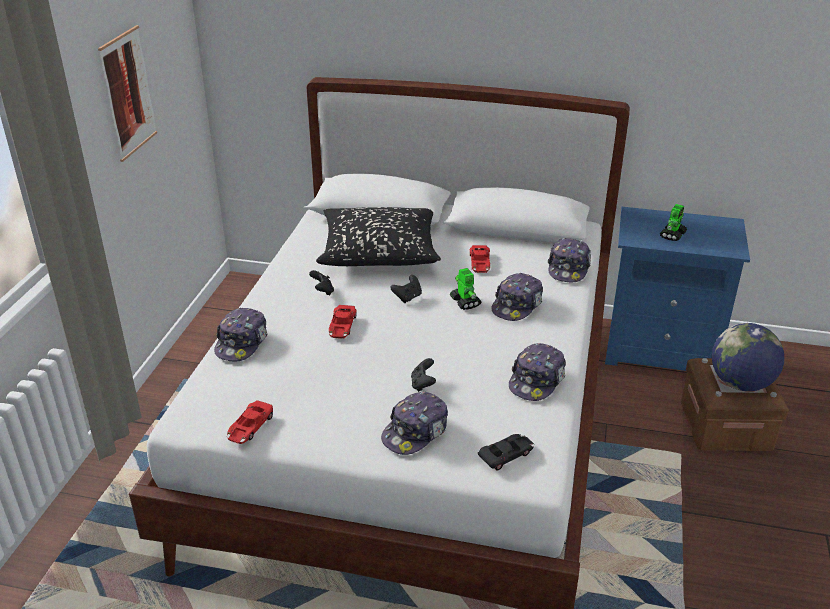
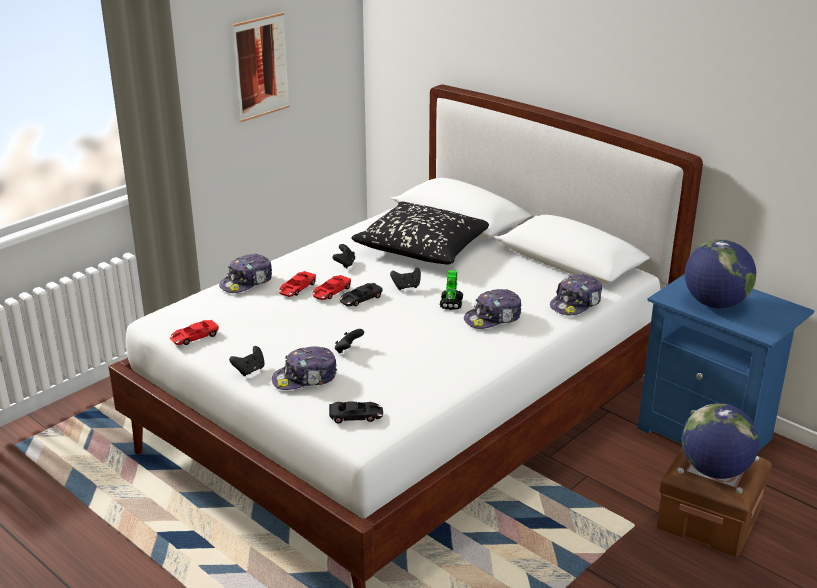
camera: 30 degrees right, 5 degrees down
red toy car [470,245,490,273] -> red toy car moved to [279,271,316,297]
cap [509,343,566,401] -> none
toy robot [660,204,687,241] -> globe [685,239,756,308]
none -> black game controller [229,346,265,376]
none -> black toy car [340,283,383,307]

